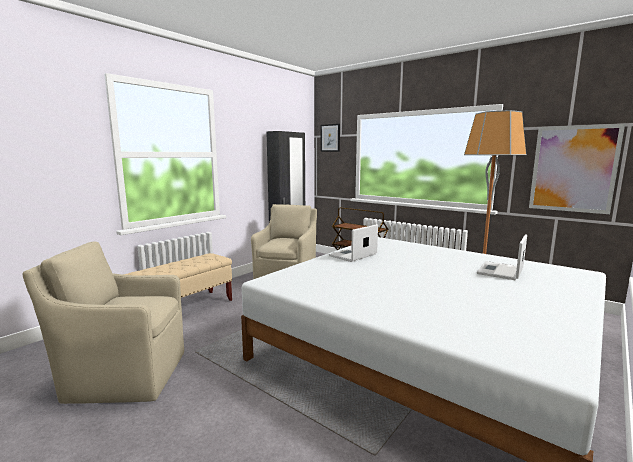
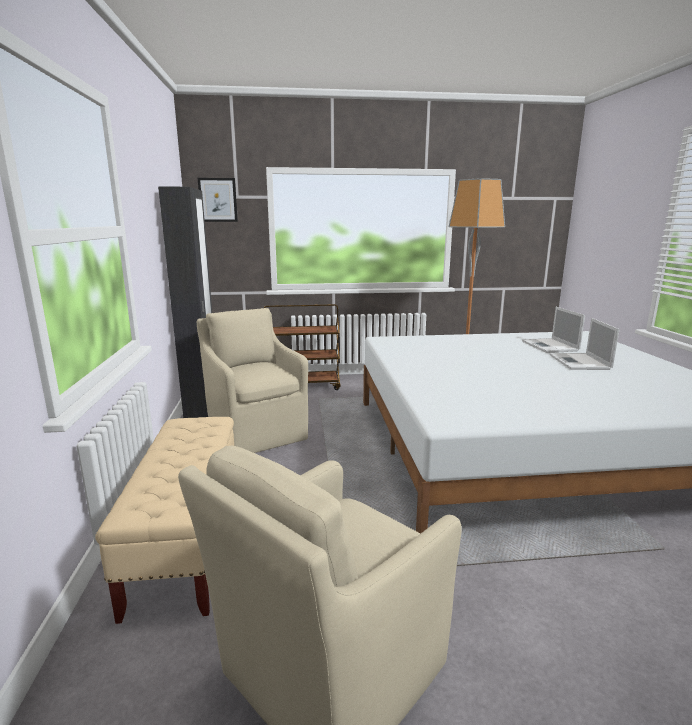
camera: 45 degrees left, 5 degrees up
laptop [329,224,378,262] -> laptop moved to [550,318,620,370]
picture [529,124,625,214] -> none

